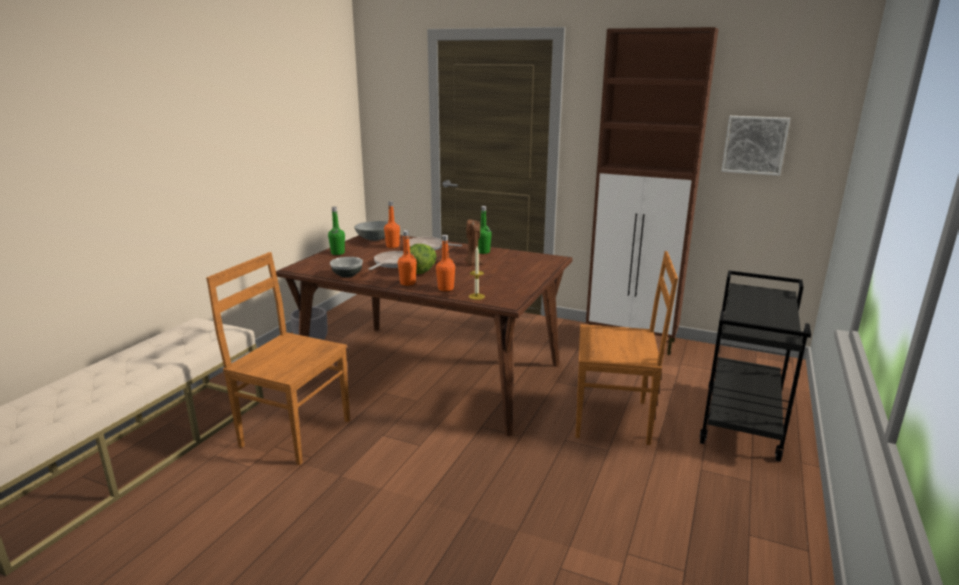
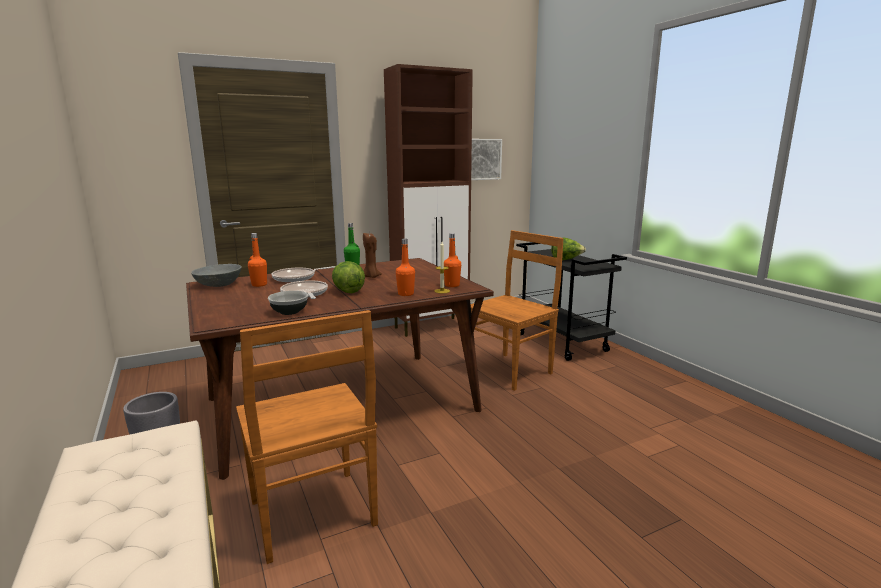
camera: 50 degrees left, 5 degrees down
brown chair [206,252,350,465] -> brown chair turned 90 degrees counterclockwise [236,310,378,564]
green bottle [328,207,345,255] -> none
orange bottle [398,230,417,286] -> orange bottle moved to [444,233,461,287]
none -> lettuce [551,238,586,260]

